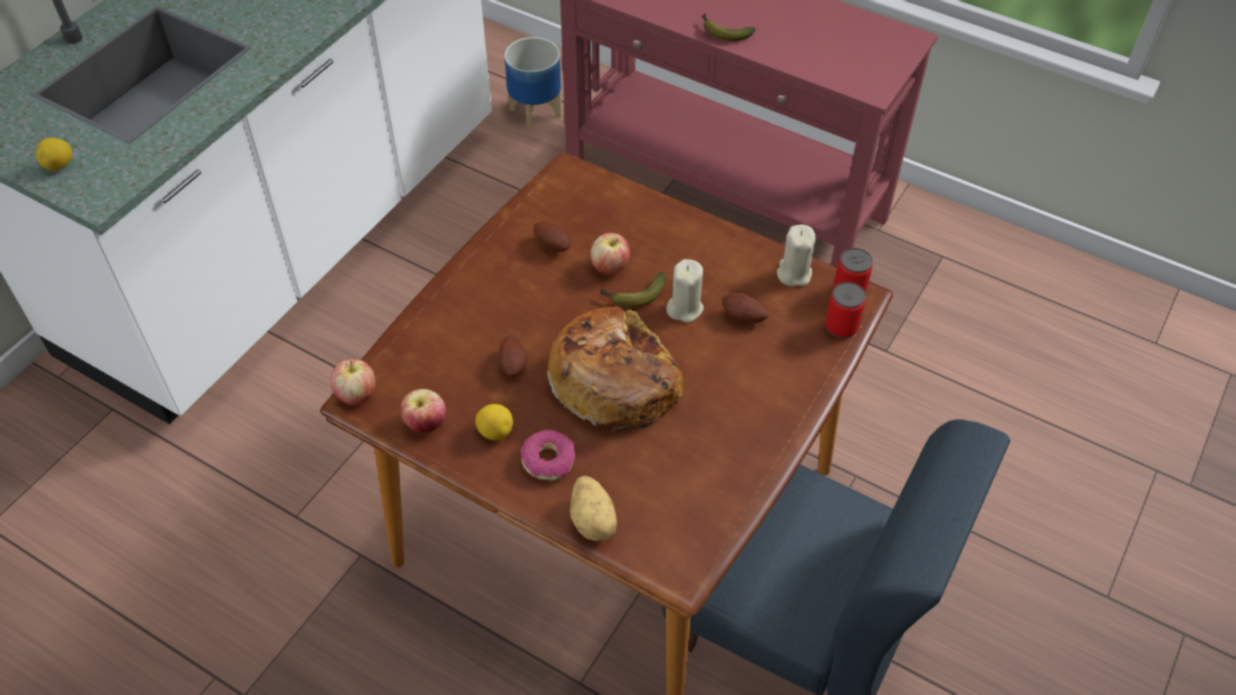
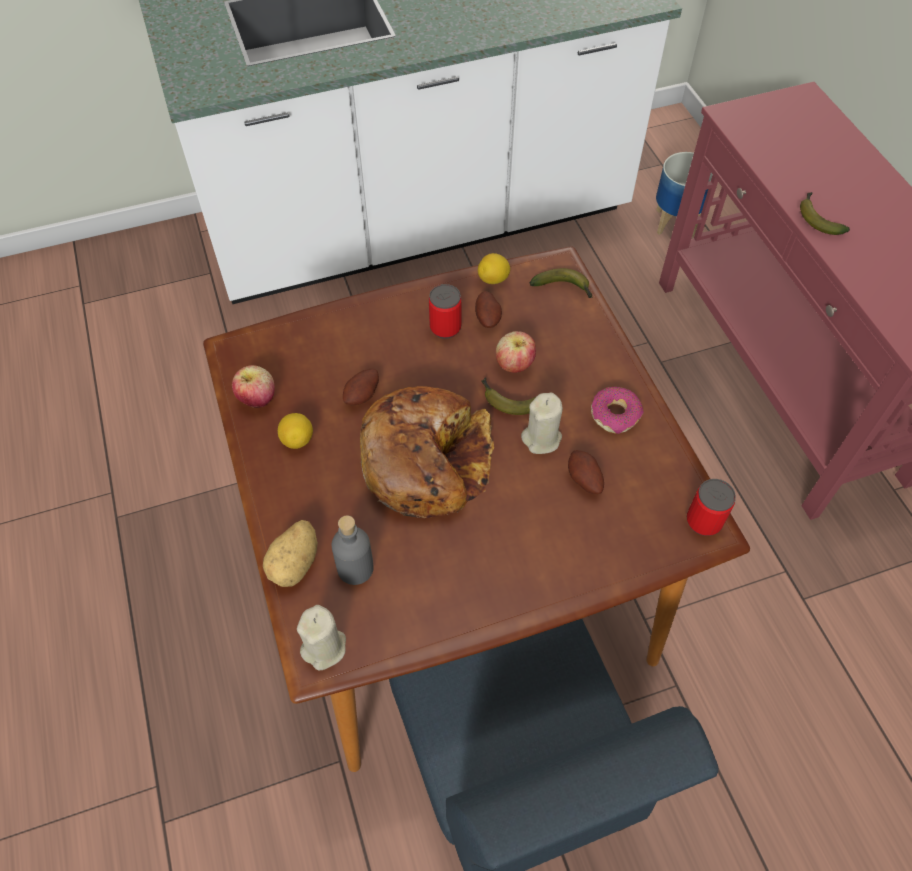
camera: 40 degrees right, 5 degrees up
lemon [36,138,73,171] -> lemon moved to [478,253,510,284]
apple [330,359,375,405] -> none
donut [521,430,575,481] -> donut moved to [591,387,644,434]
beige candle [777,225,816,286] -> beige candle moved to [297,605,346,671]
can [825,282,866,338] -> can moved to [429,284,462,339]
none -> grey bottle [332,515,374,585]
none -> banana [530,268,593,298]

